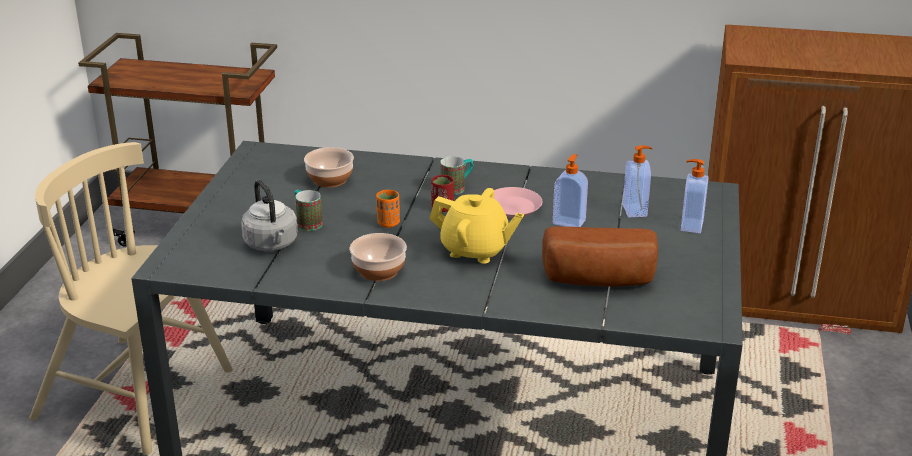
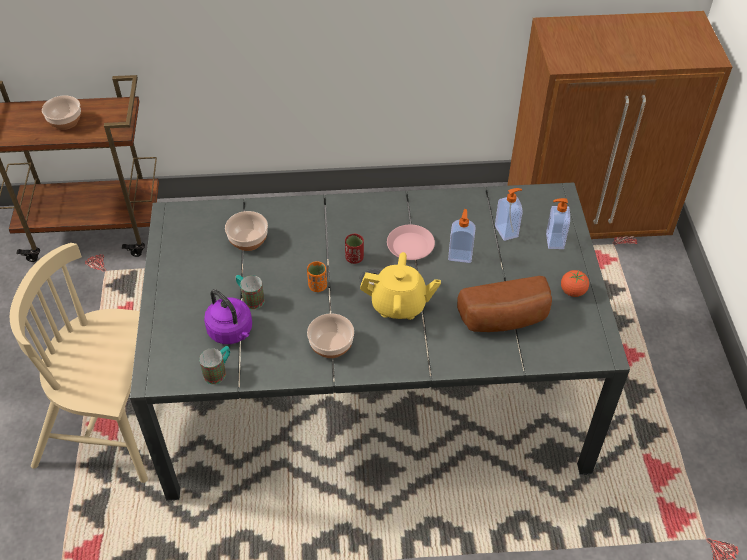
camera: 15 degrees left, 20 degrees up
grey kettle [241,180,298,251] -> purple kettle [204,289,252,344]
mug [440,156,473,195] -> mug moved to [199,346,230,384]
none -> bowl [42,95,81,130]
none -> tomato [561,270,589,297]

